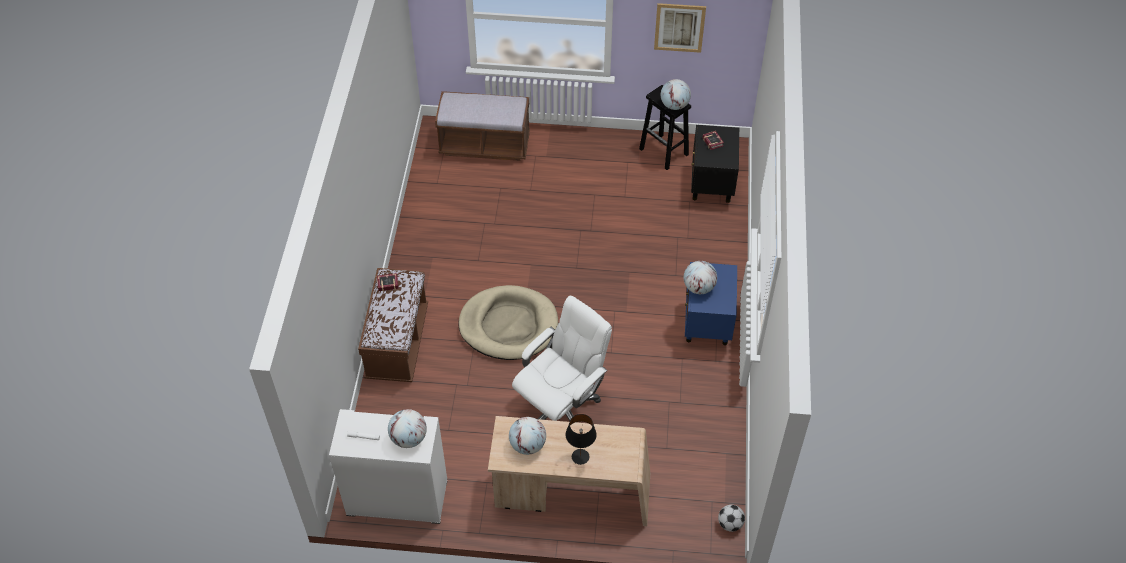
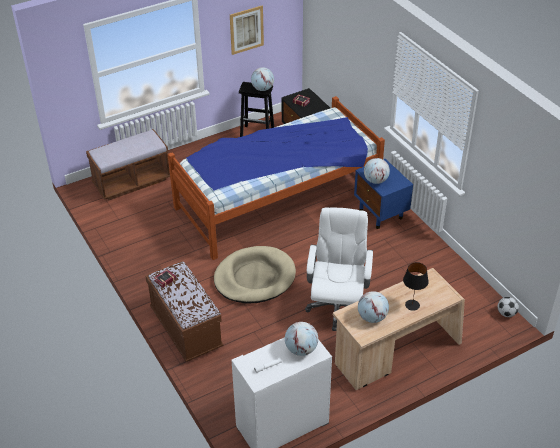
camera: 35 degrees left, 10 degrees down
none -> bed [168,96,385,260]

